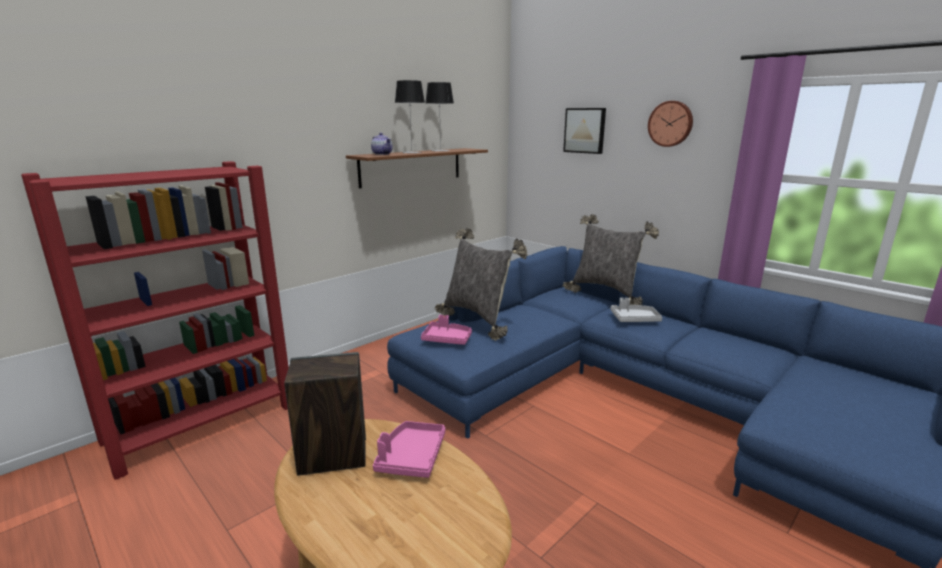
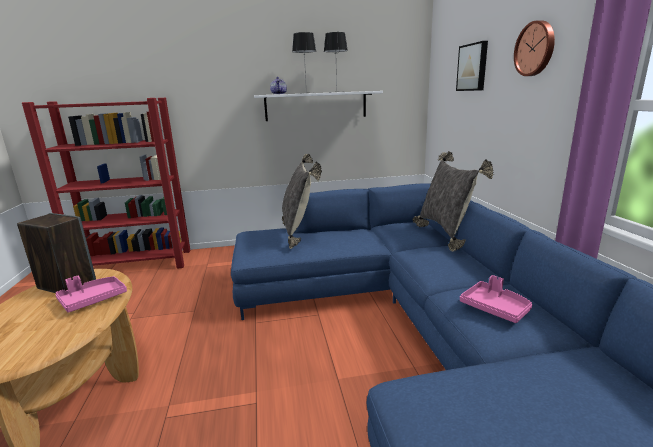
camera: 35 degrees right, 0 degrees up
brown shelf [346,148,488,188] -> white shelf [254,91,383,121]
pink tray [421,315,472,345] -> pink tray moved to [460,275,532,323]
grey tray [611,298,662,322] -> none

